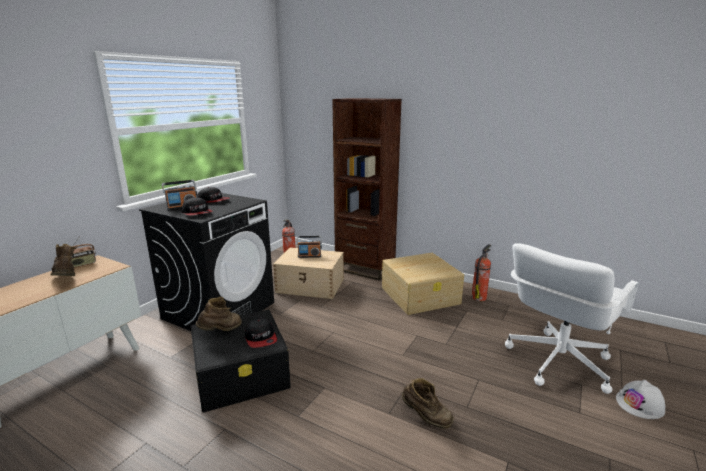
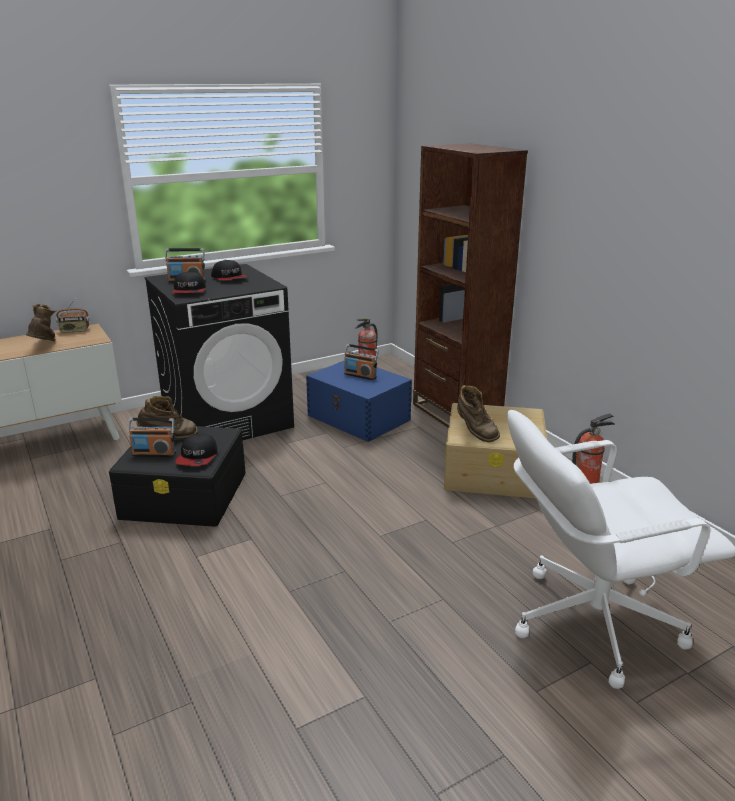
camera: 30 degrees right, 5 degrees up
beige storage box [273,247,344,299] -> blue storage box [306,361,412,442]
brown boot [402,378,454,428] -> brown boot moved to [457,385,500,442]
white hard hat [616,380,666,419] -> none
none -> radio [128,418,176,457]

